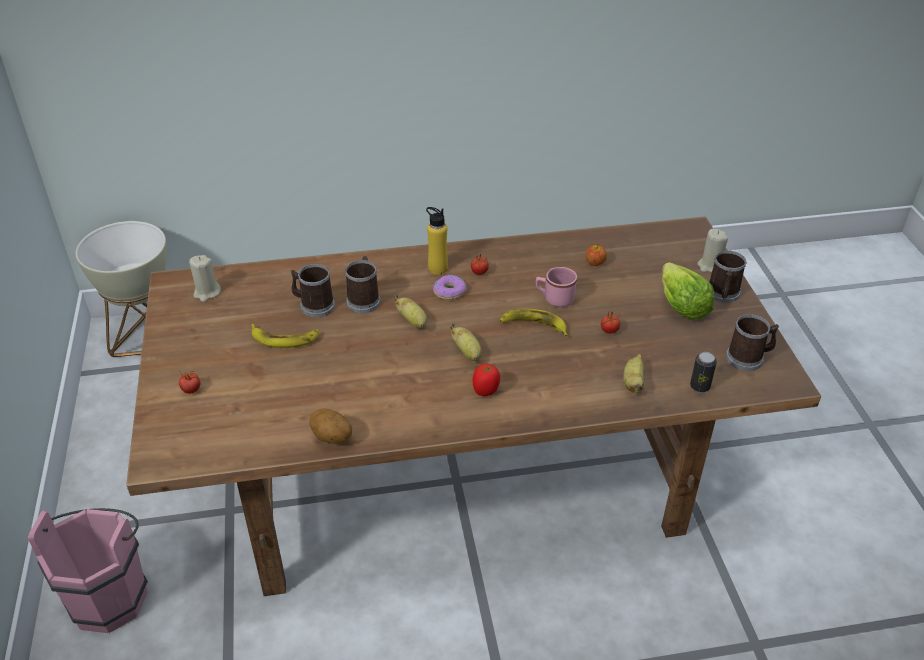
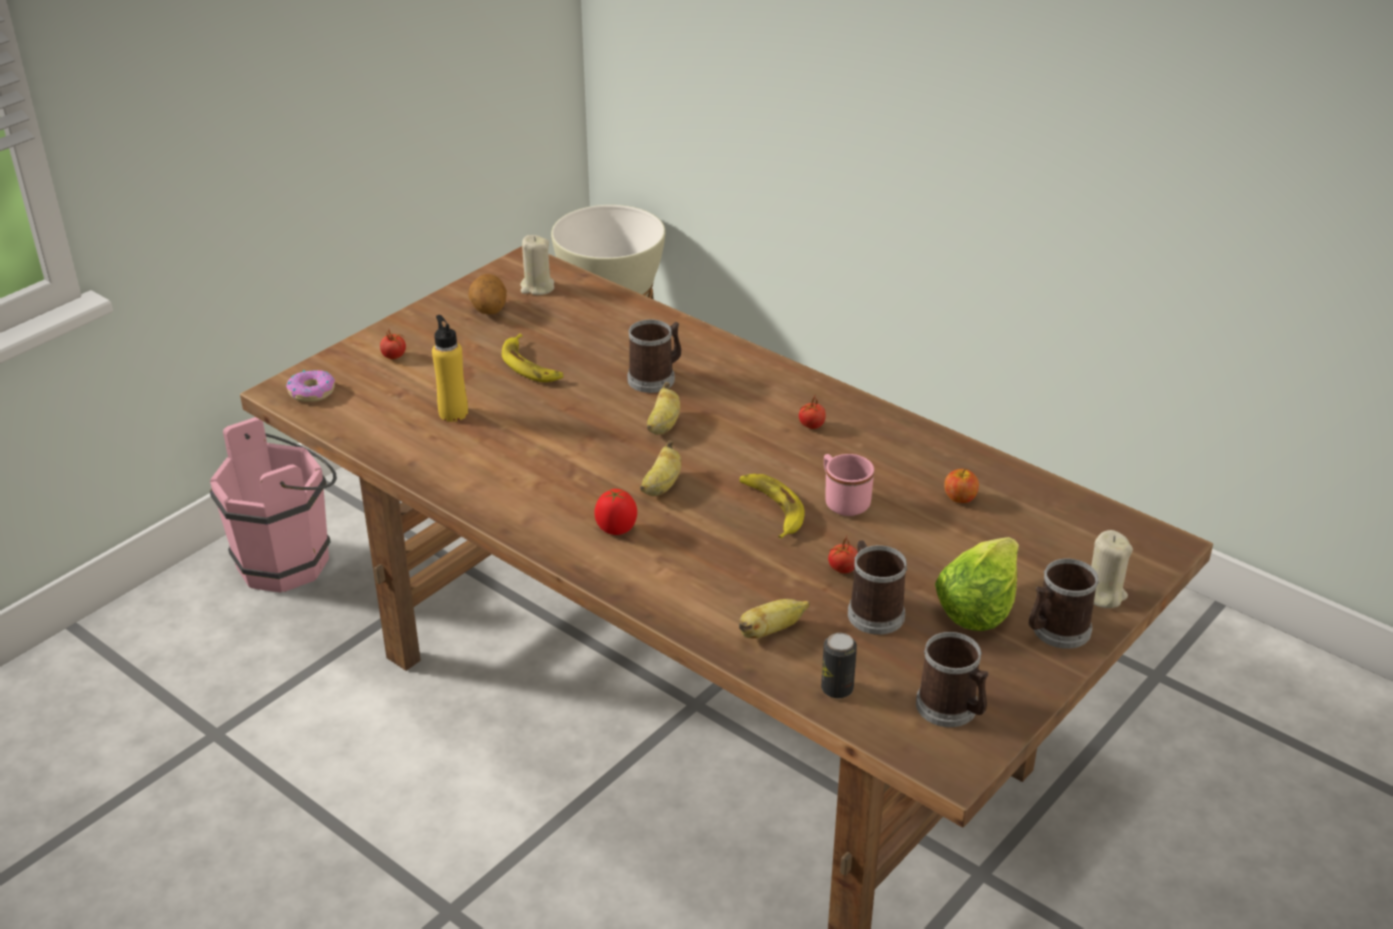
camera: 50 degrees right, 5 degrees down
mug [291,264,335,317] -> mug moved to [848,540,907,635]
potato [309,408,352,444] -> potato moved to [468,274,507,315]
yellow bottle [426,207,448,275] -> yellow bottle moved to [432,315,468,422]
donut [433,275,467,300] -> donut moved to [286,370,335,402]

